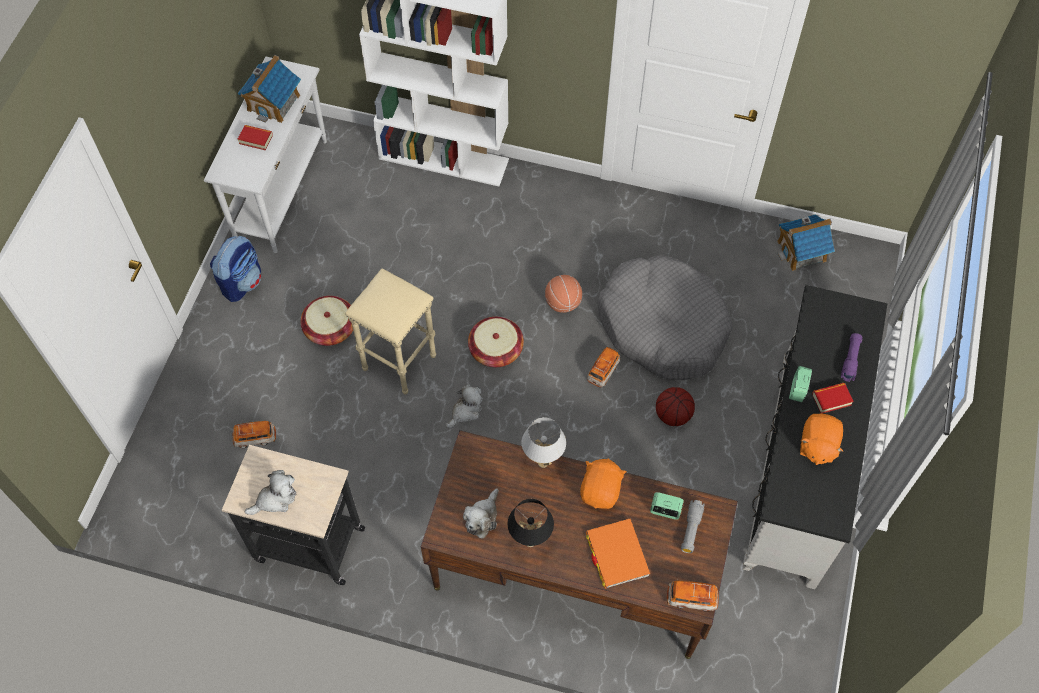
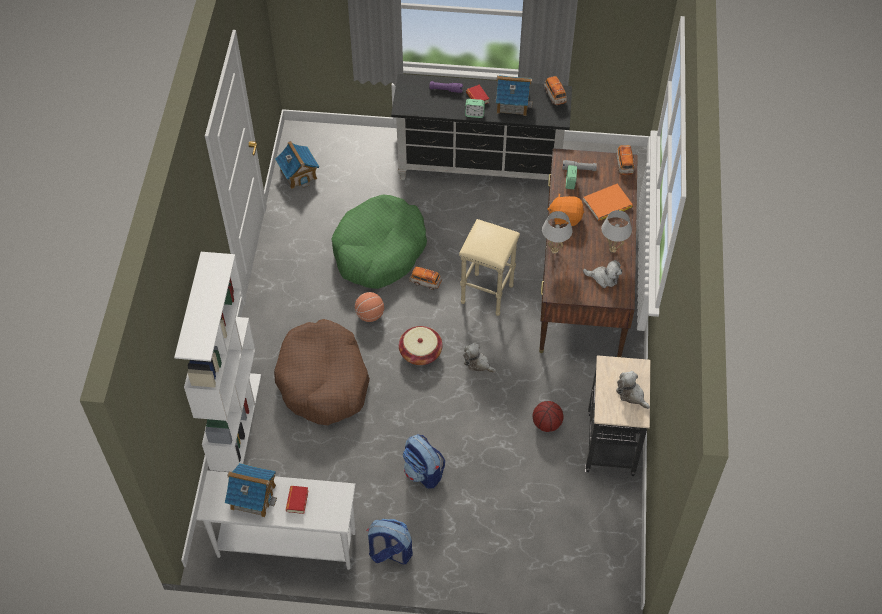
camera: 100 degrees left, 5 degrees down
toy car [233,420,276,448] -> toy car moved to [544,76,567,106]
basket [300,296,353,346] -> backpack [403,434,445,488]
beige stool [345,269,436,395] -> beige stool moved to [459,219,520,316]
black table lamp [508,499,554,547] -> white table lamp [601,210,632,253]
grey dog bed [597,255,732,380] -> green dog bed [331,195,427,289]
basketball [656,387,695,426] -> basketball moved to [533,401,564,432]
orange plush toy [800,414,844,465] -> toy house [496,75,532,116]
none -> brown dog bed [274,319,370,425]

